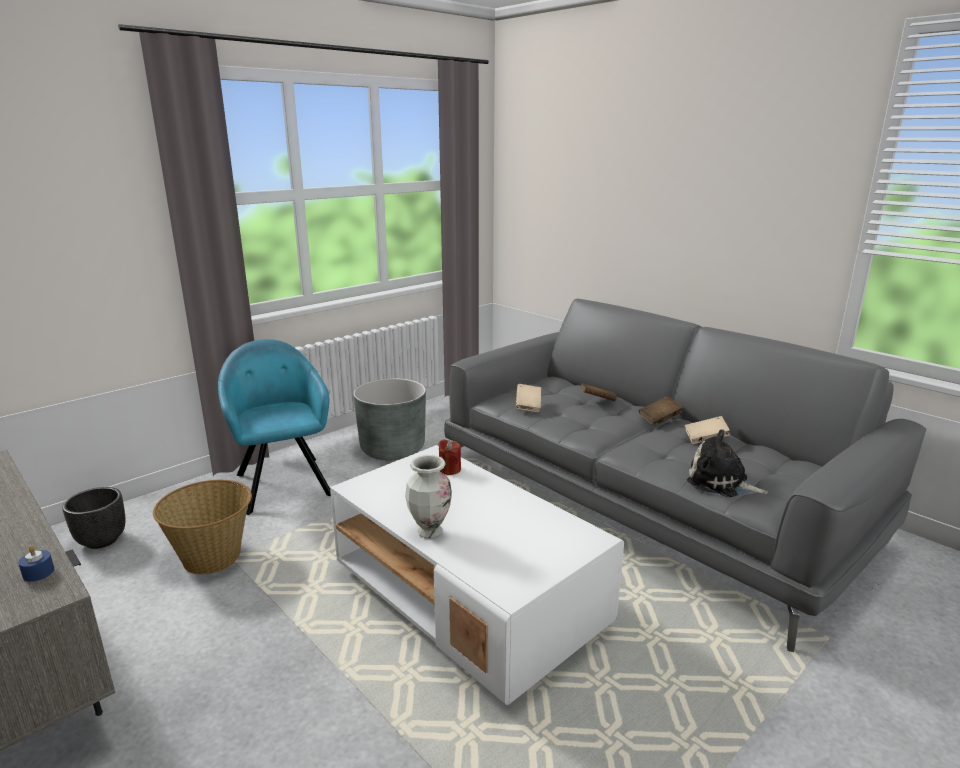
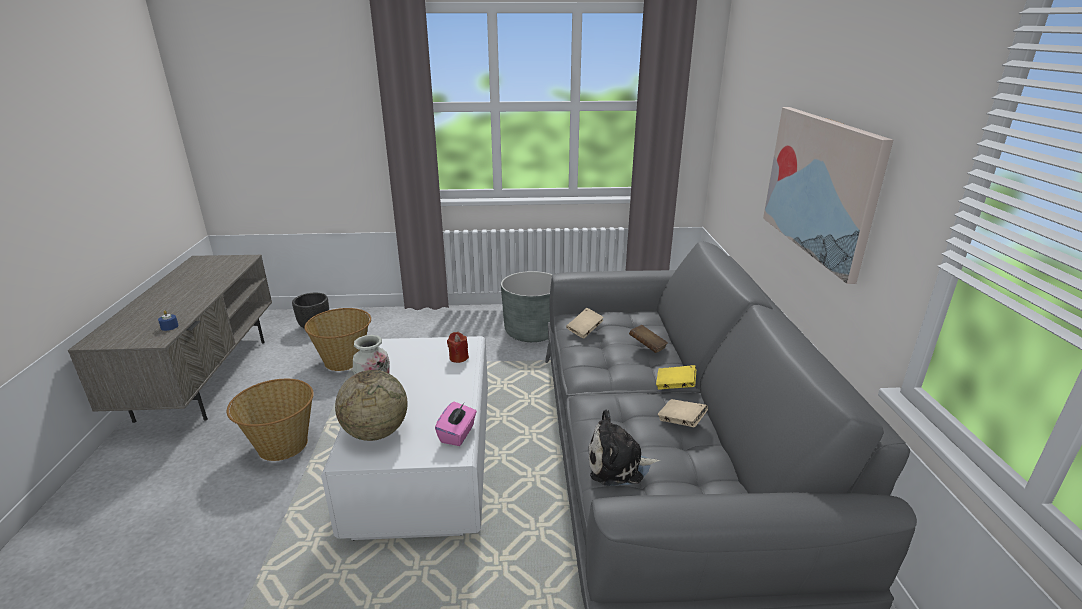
camera: 40 degrees right, 5 degrees up
turquoise armchair [218,339,331,515] -> none
brown book [639,396,683,426] -> yellow book [656,365,696,390]
plush toy [687,430,768,497] -> plush toy turned 75 degrees counterclockwise [588,409,660,486]
none -> basket [227,379,314,461]
none -> globe [335,370,408,441]
none -> pink tissue box [435,402,477,446]
none -> picture [763,107,893,284]

